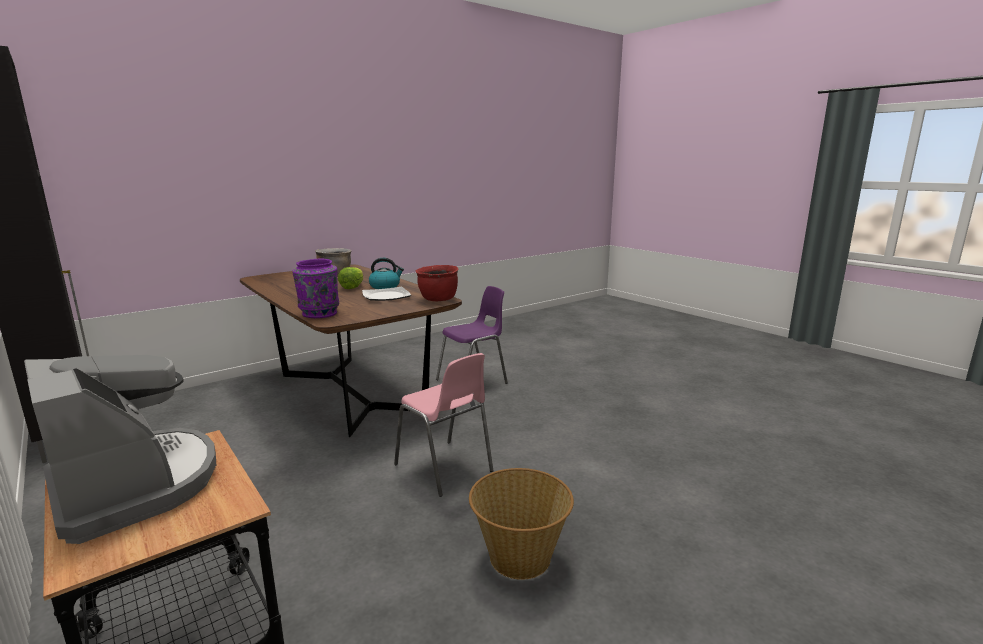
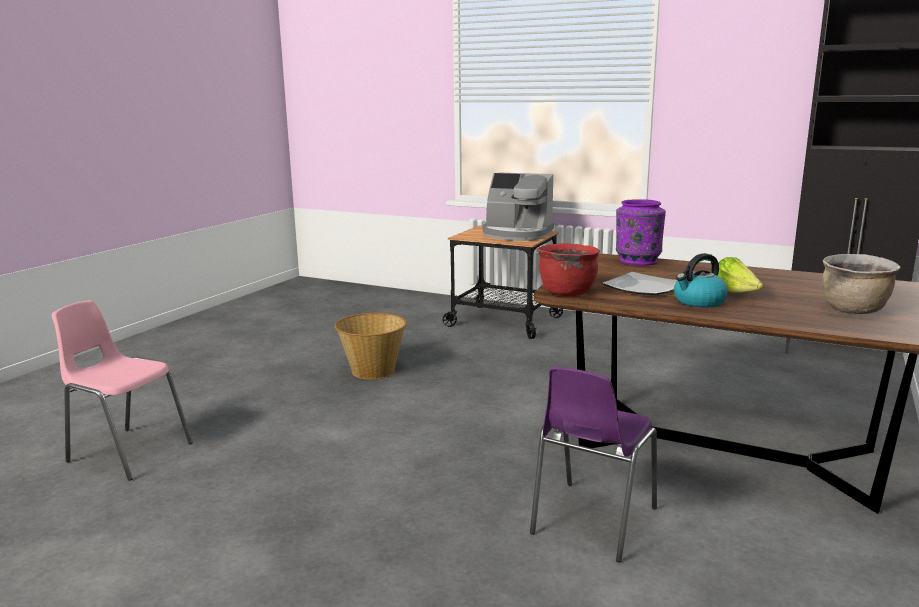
camera: 155 degrees right, 0 degrees up
pink chair [394,353,494,497] -> pink chair moved to [52,300,193,481]

